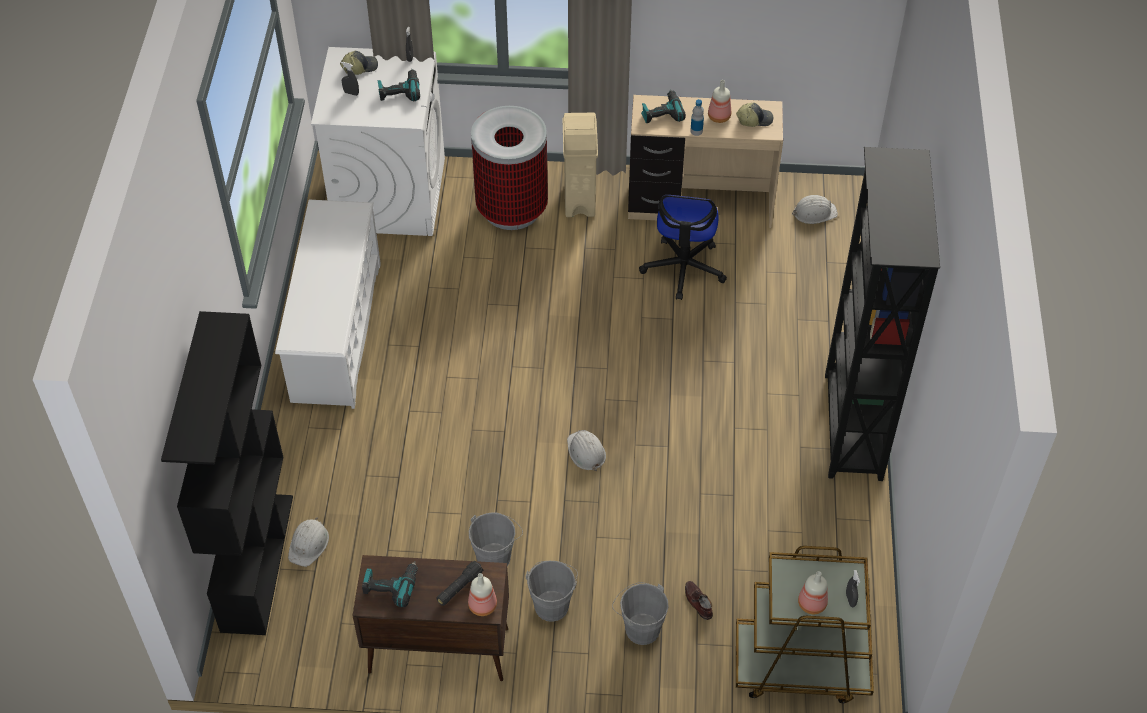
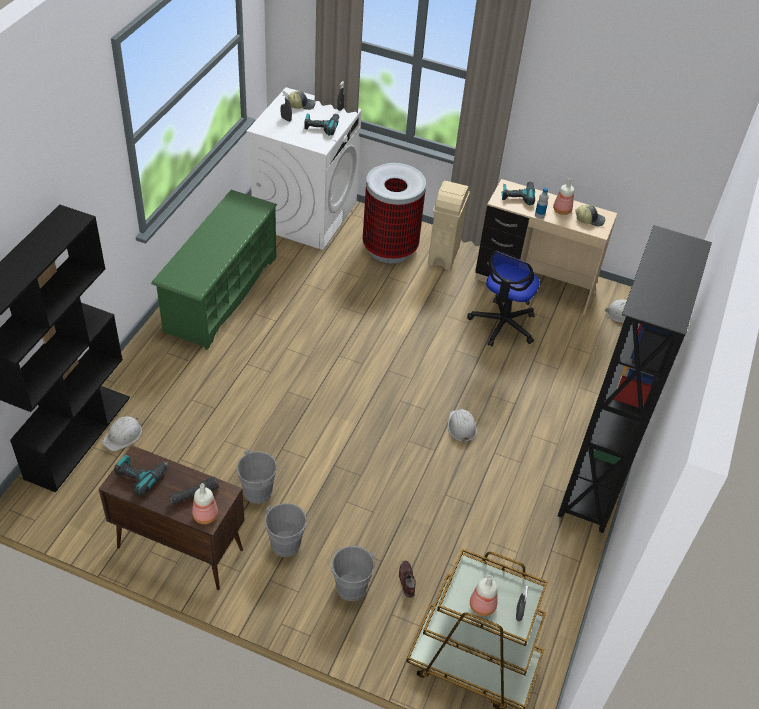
camera: 15 degrees right, 5 degrees down
white shoe rack [275,200,381,409] -> green shoe rack [151,190,277,350]
white hard hat [567,430,606,471] -> white hard hat moved to [448,408,477,443]

